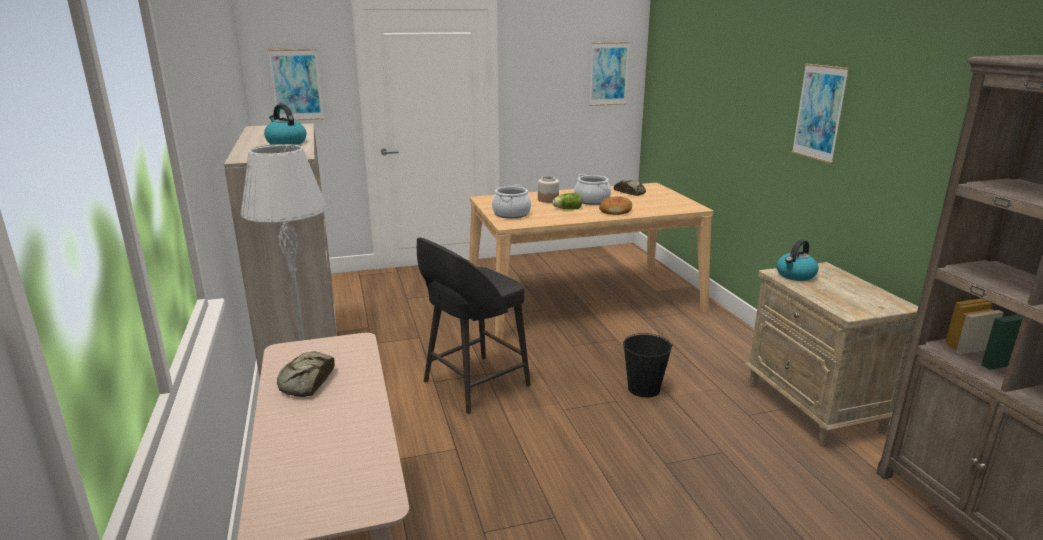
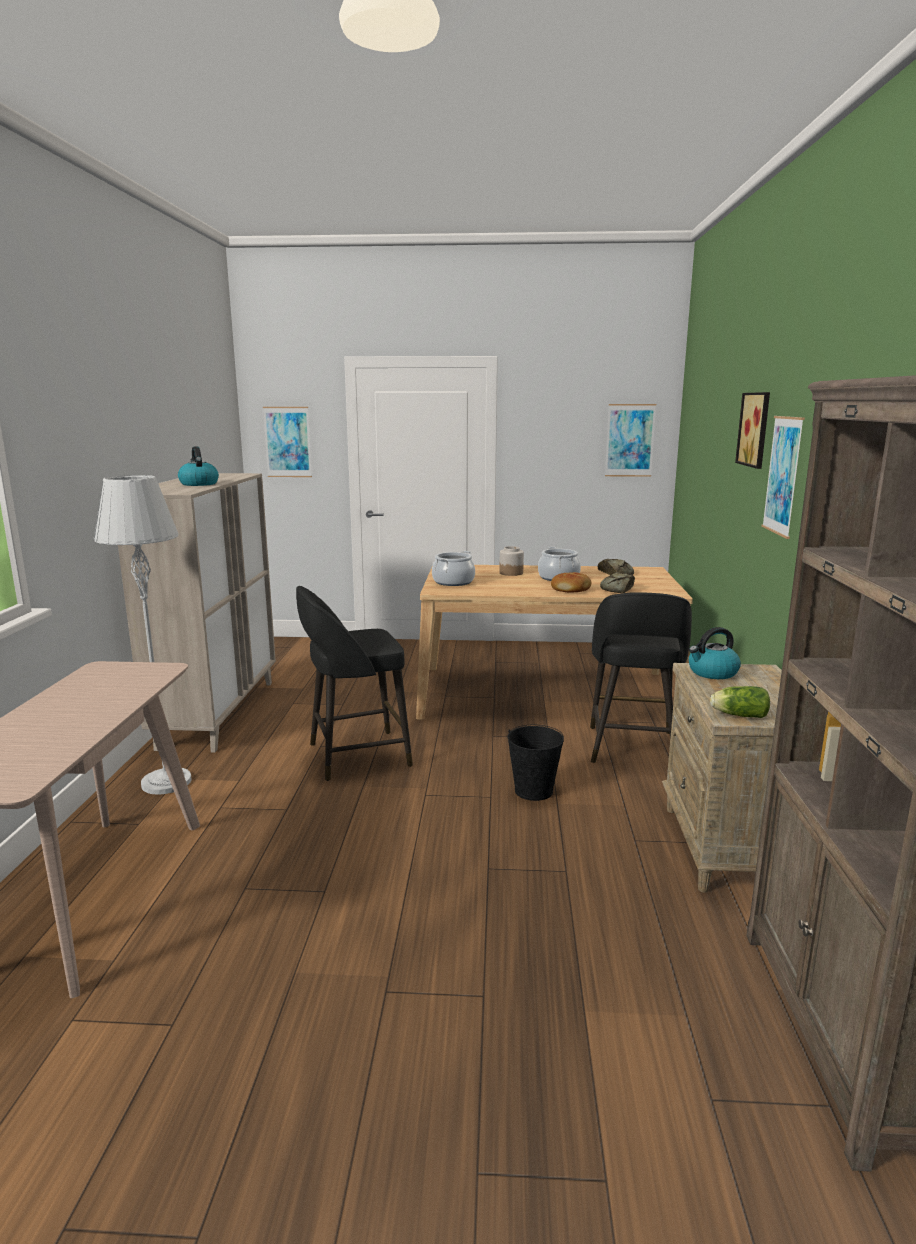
camera: 20 degrees right, 5 degrees down
bread [277,351,335,397] -> bread moved to [600,572,635,593]
lettuce [552,193,582,209] -> lettuce moved to [710,686,770,718]
none -> black stool [590,592,692,763]
none -> picture [735,392,770,469]

